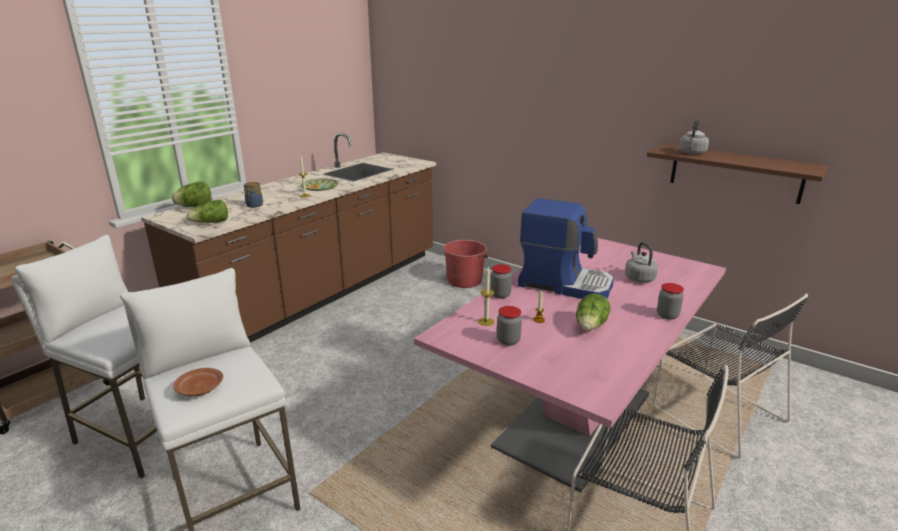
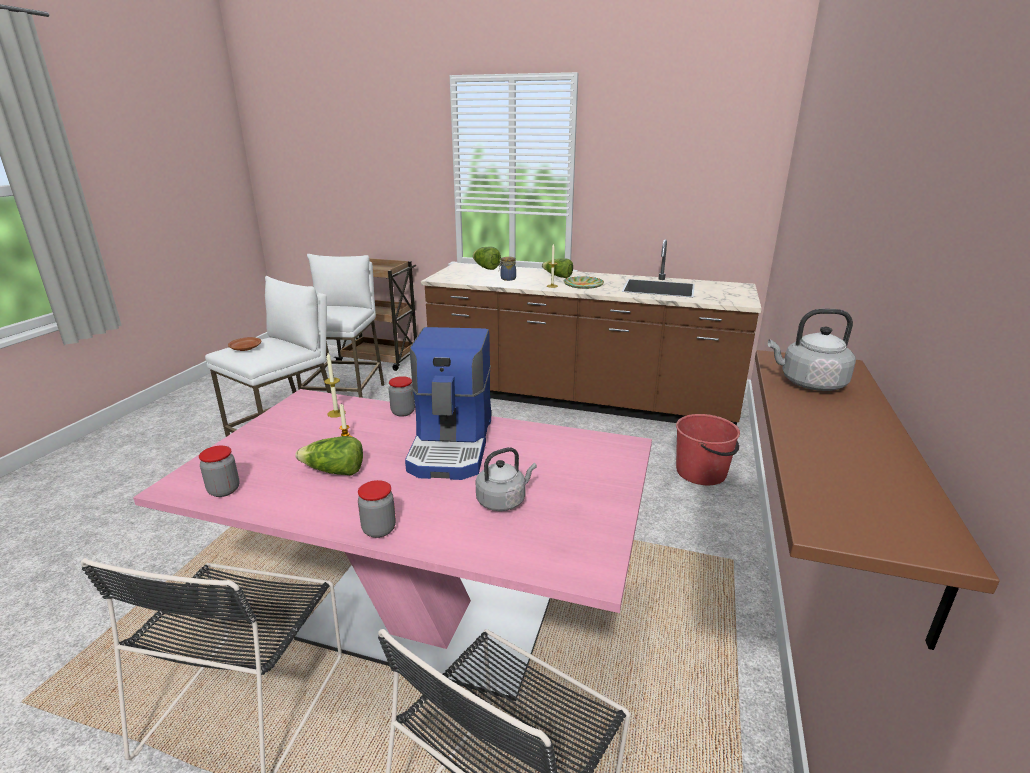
camera: 70 degrees right, 0 degrees up
lettuce [186,199,228,223] -> lettuce moved to [542,258,573,278]
jar [497,306,522,346] -> jar moved to [199,446,239,497]

